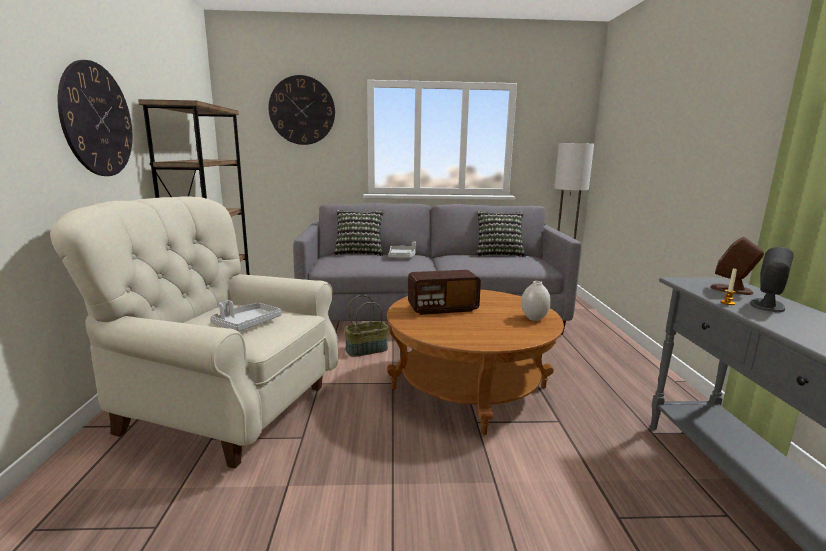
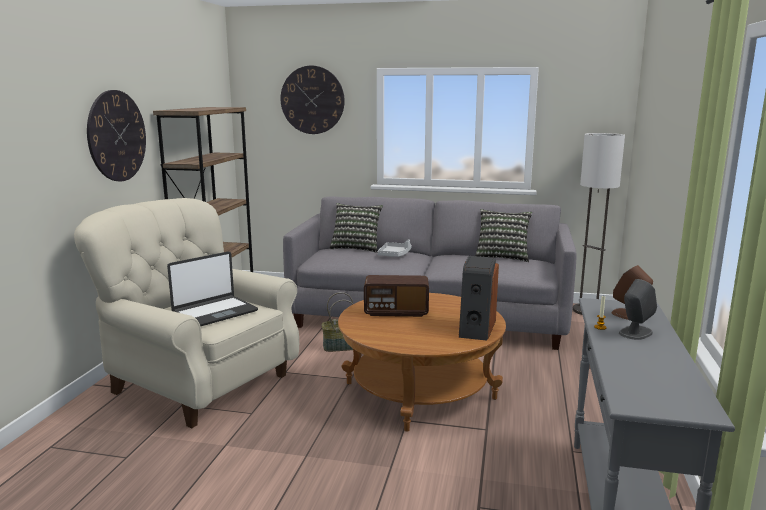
camera: 15 degrees right, 0 degrees up
grey tray [210,300,282,332] -> laptop [167,252,258,326]
white vase [521,281,551,321] -> speaker [459,256,499,341]

